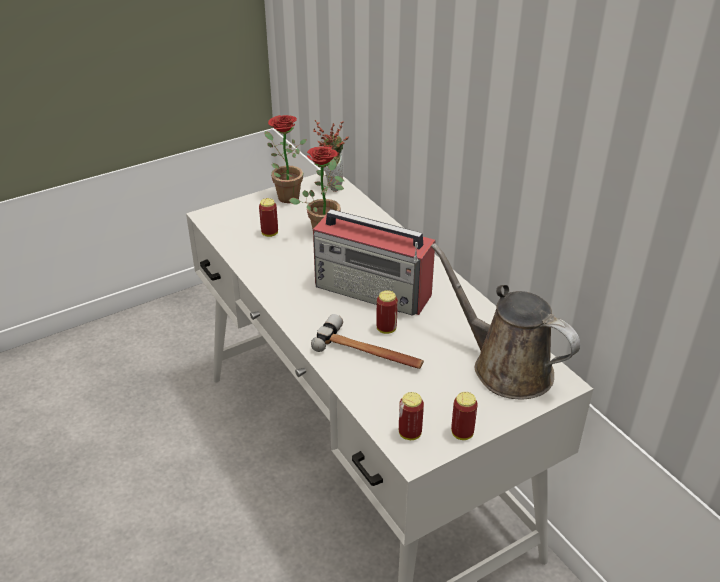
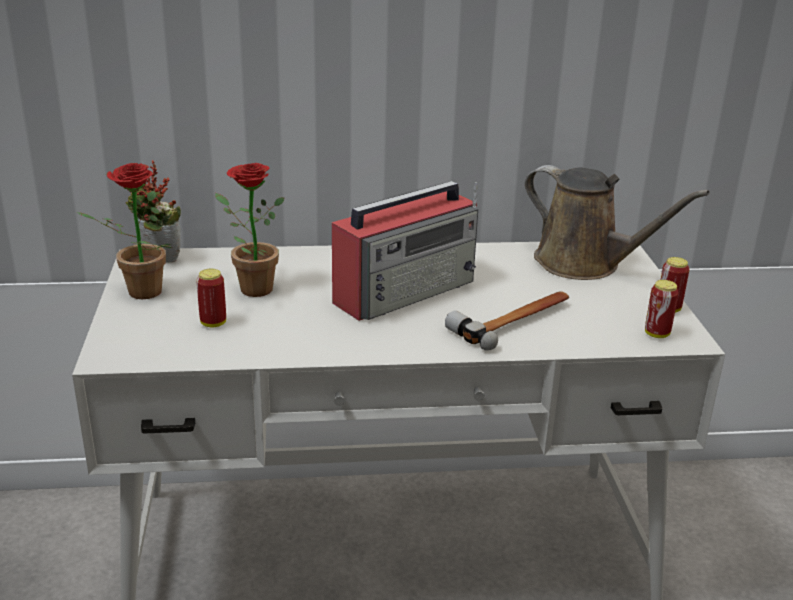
camera: 65 degrees left, 10 degrees down
can [376,290,398,334] -> none
brown watering can [431,243,580,399] -> brown watering can turned 120 degrees counterclockwise [525,165,710,280]

